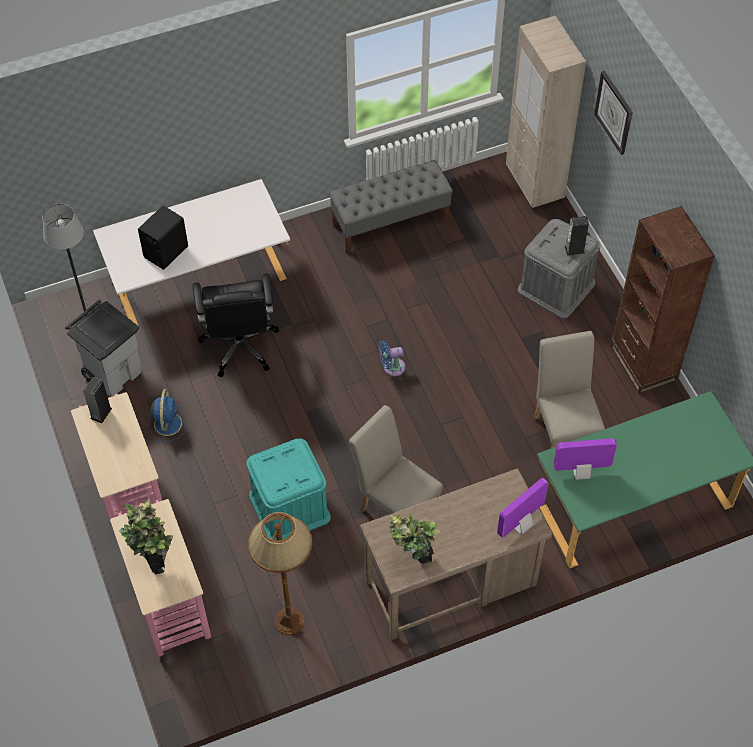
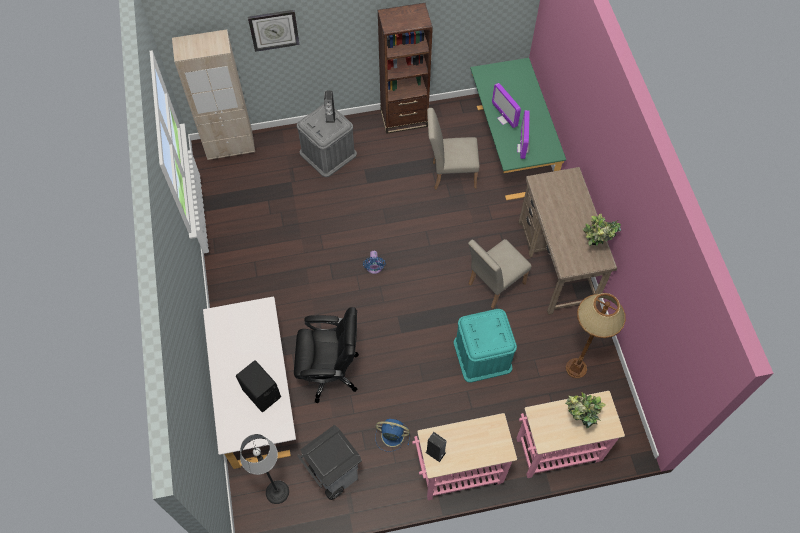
camera: 80 degrees left, 5 degrees up
grey bench [329,160,453,253] -> none
monitor [497,478,548,538] -> monitor moved to [492,83,521,128]

